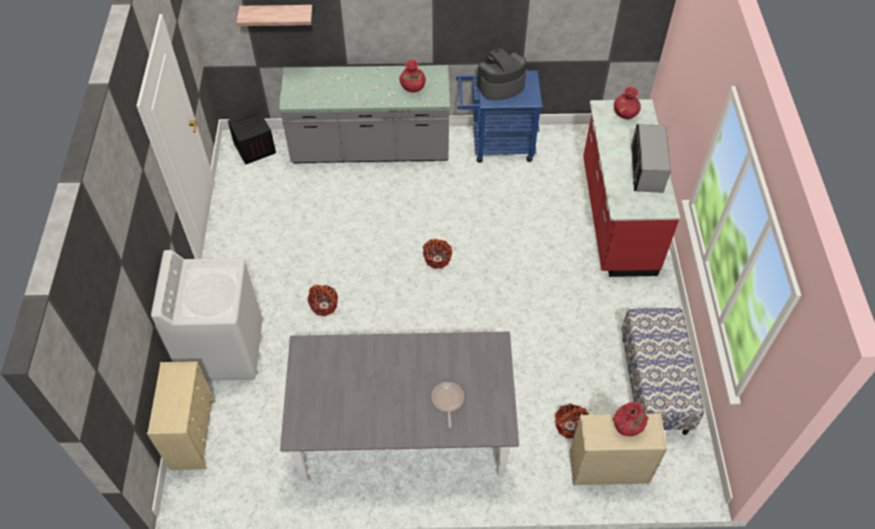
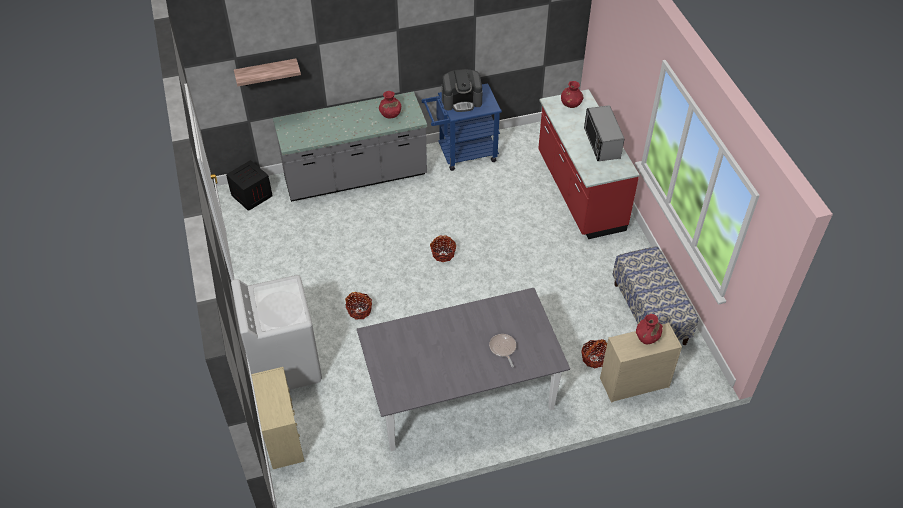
camera: 15 degrees left, 5 degrees down
coffee machine [477,49,527,101] -> coffee machine turned 150 degrees counterclockwise [442,69,483,112]

